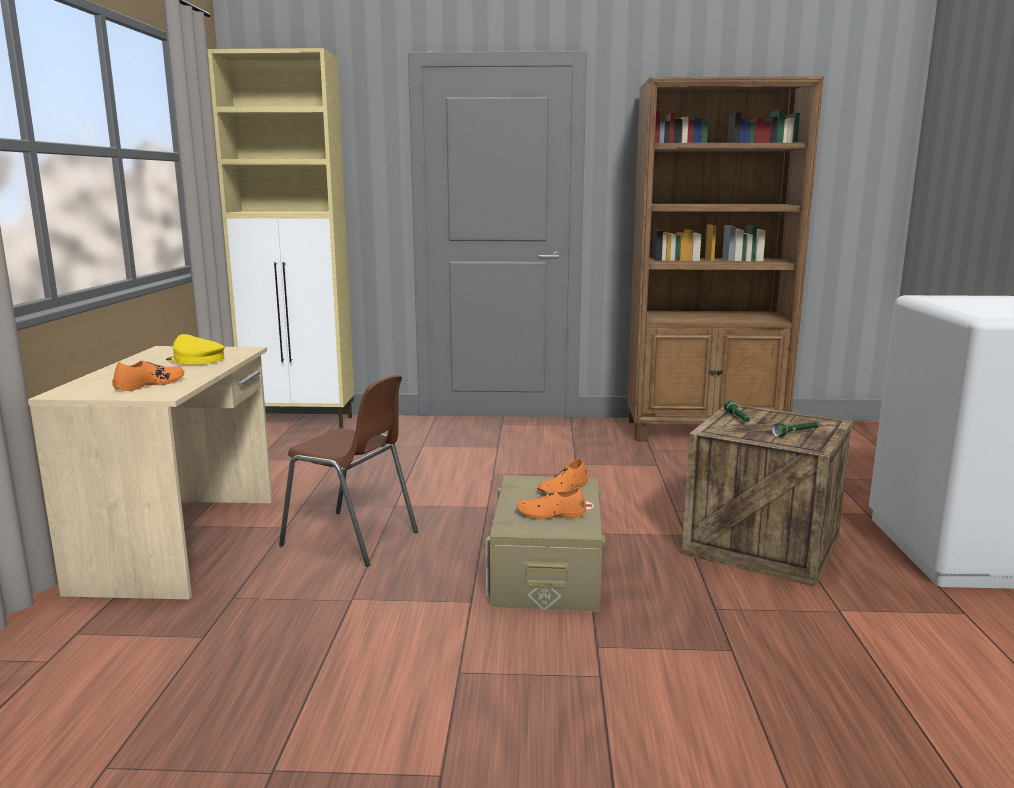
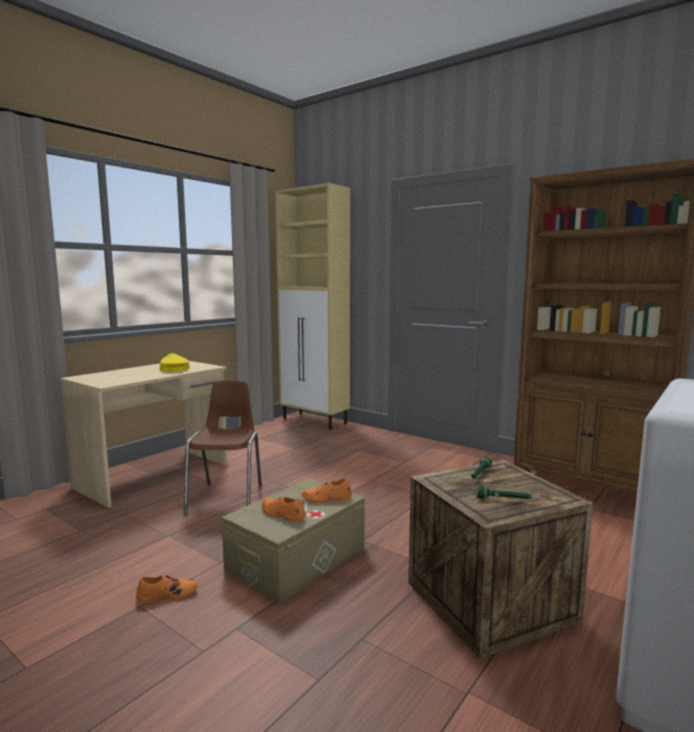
camera: 35 degrees right, 5 degrees down
orange shoe [112,360,184,391] -> orange shoe moved to [136,575,198,604]
brown chair [279,375,418,567] -> brown chair turned 150 degrees counterclockwise [184,380,262,514]

